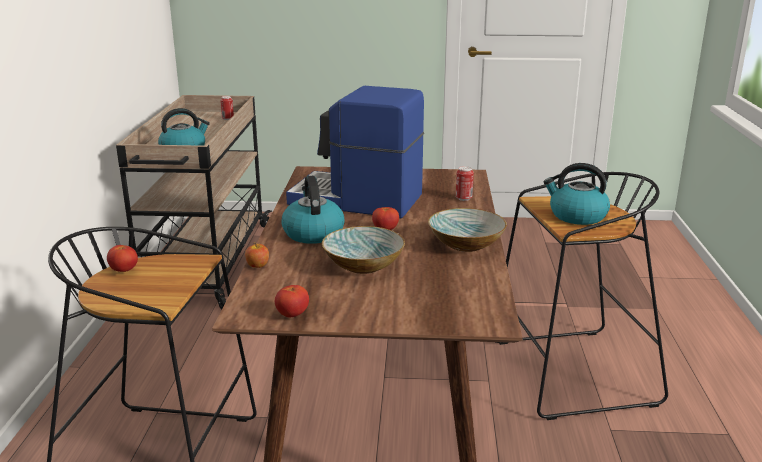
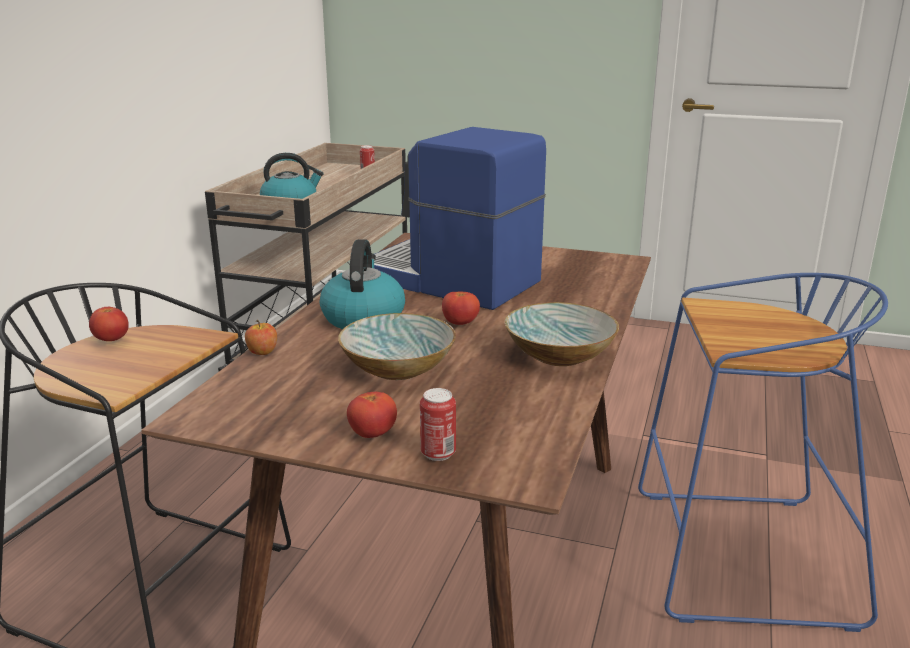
camera: 15 degrees right, 0 degrees up
tomato [275,285,309,317] -> tomato moved to [347,392,397,438]
can [456,166,474,201] -> can moved to [420,388,456,461]
black stool [496,172,668,420] -> blue stool [638,273,888,632]
kettle [544,163,610,225] -> none

